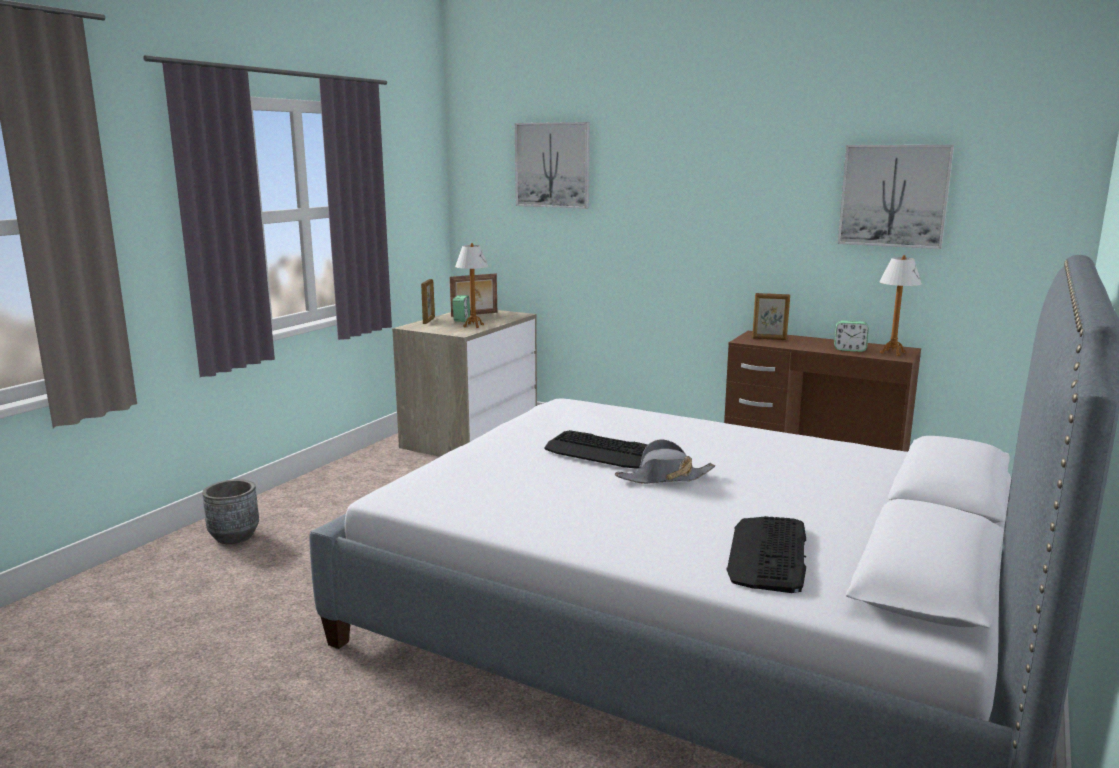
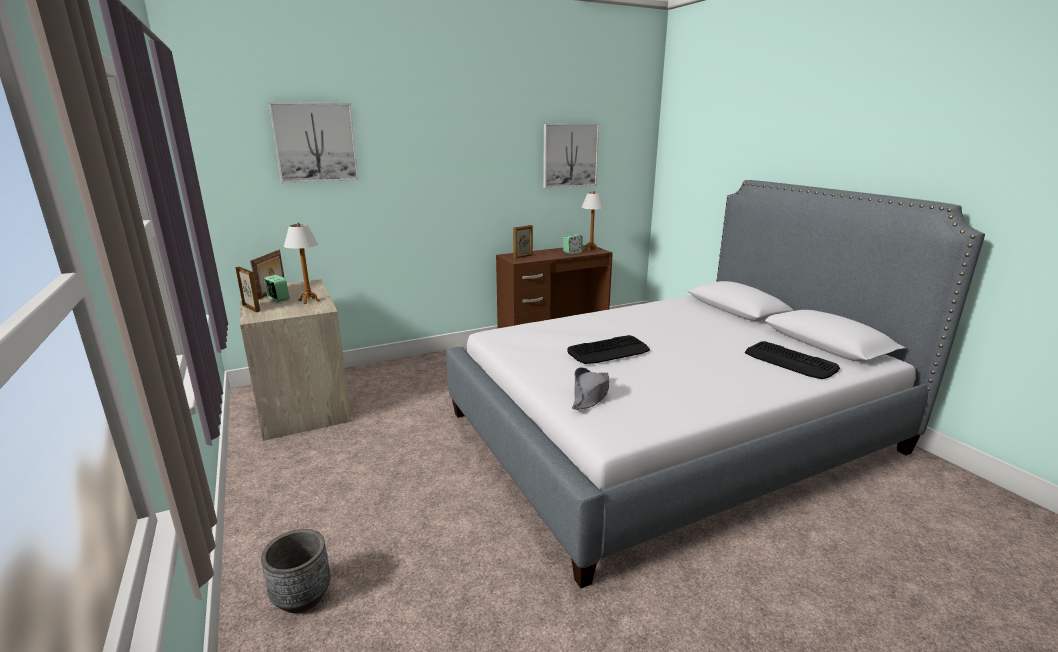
camera: 55 degrees left, 5 degrees up
grey hat [615,439,715,484] -> grey hat moved to [572,368,609,410]

